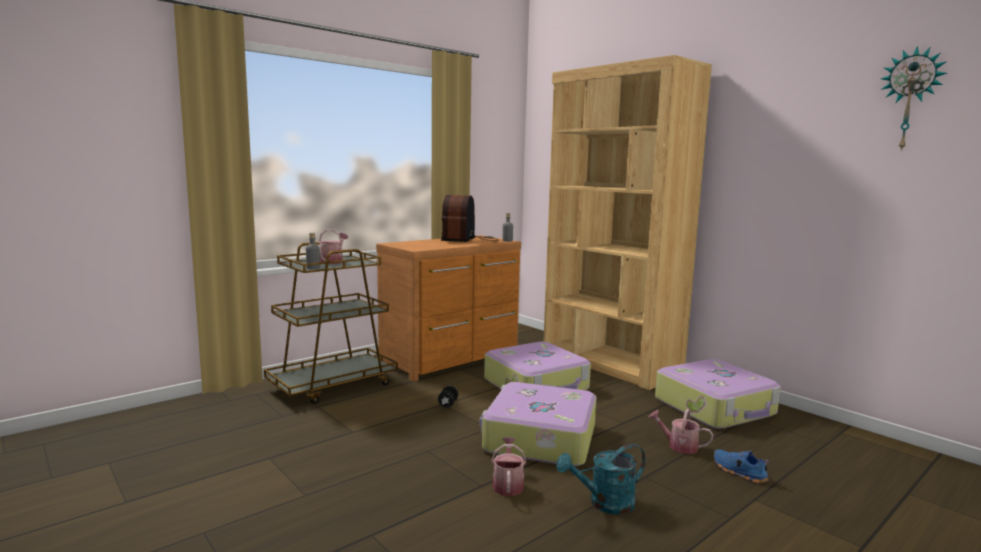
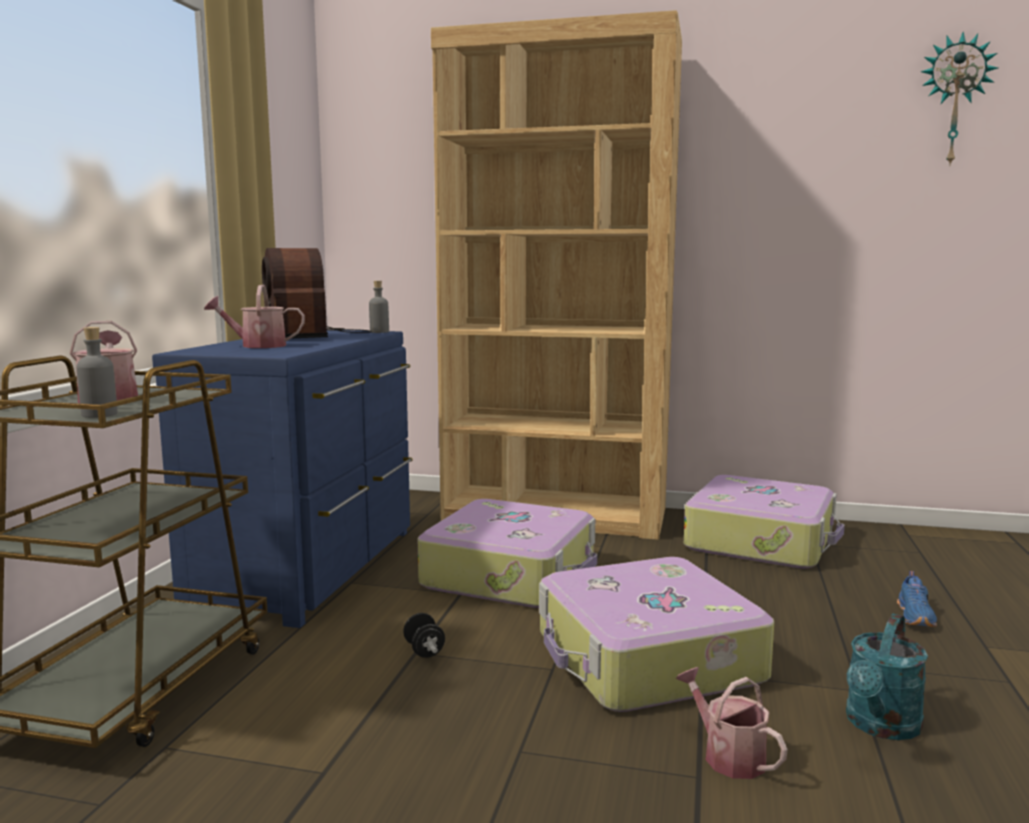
camera: 35 degrees left, 0 degrees up
brown dresser [376,235,521,382] -> blue dresser [152,330,413,628]
watering can [649,409,714,454] -> watering can moved to [204,285,305,348]
blue shoe [714,449,769,483] -> blue shoe turned 90 degrees counterclockwise [897,571,937,627]

